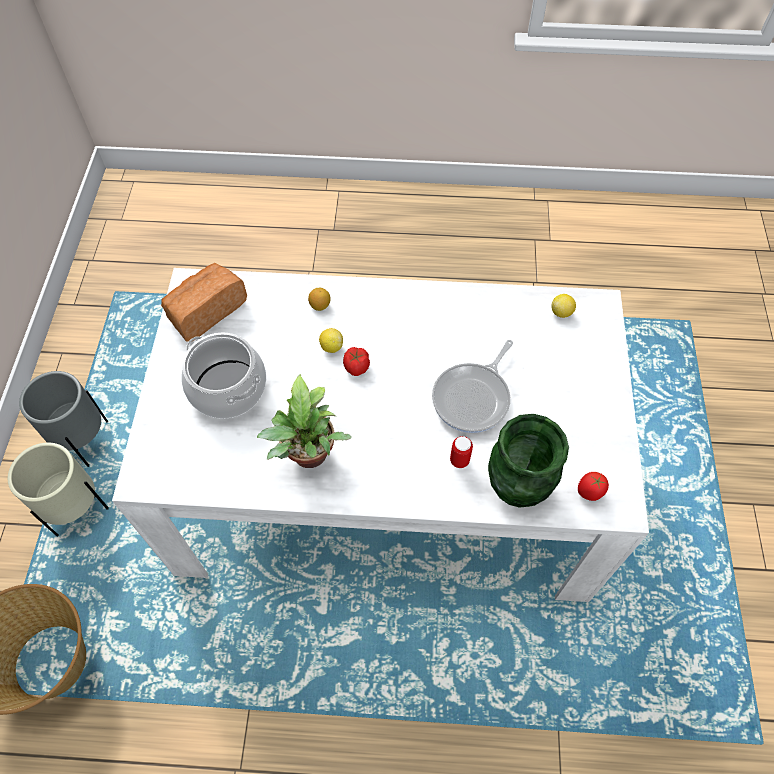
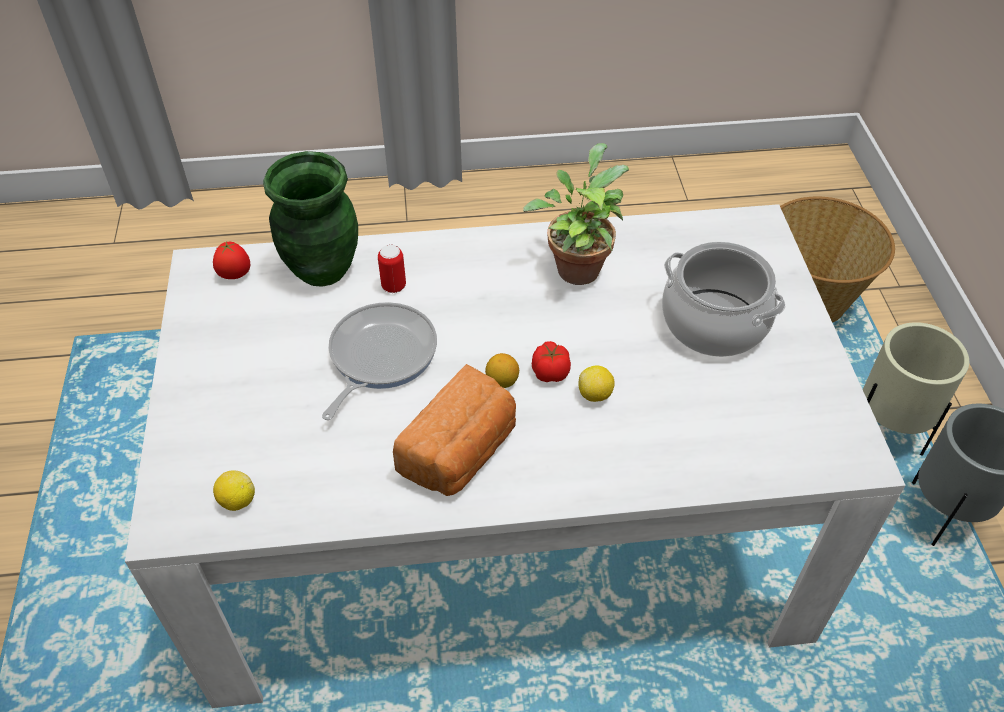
camera: 170 degrees right, 10 degrees down
bread [161,263,247,342] -> bread moved to [393,364,516,496]
lemon [308,288,331,311] -> lemon moved to [485,353,519,388]

